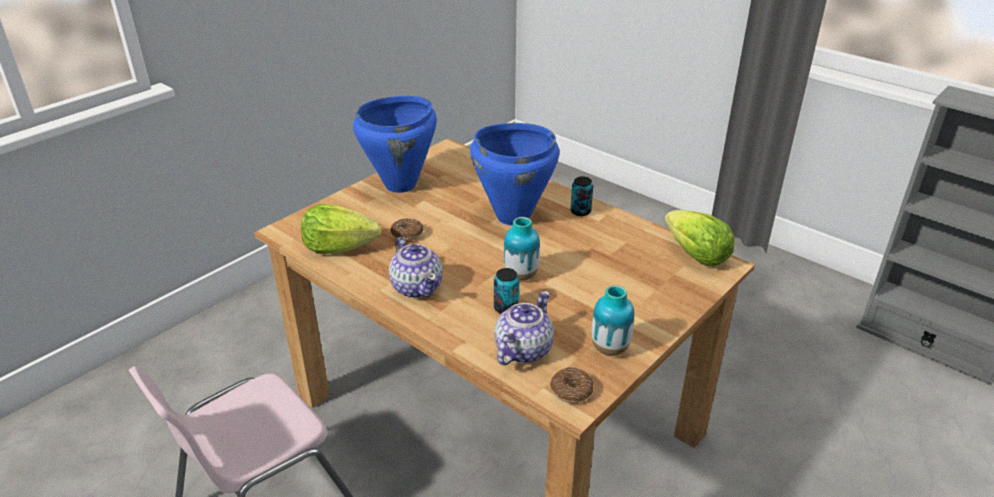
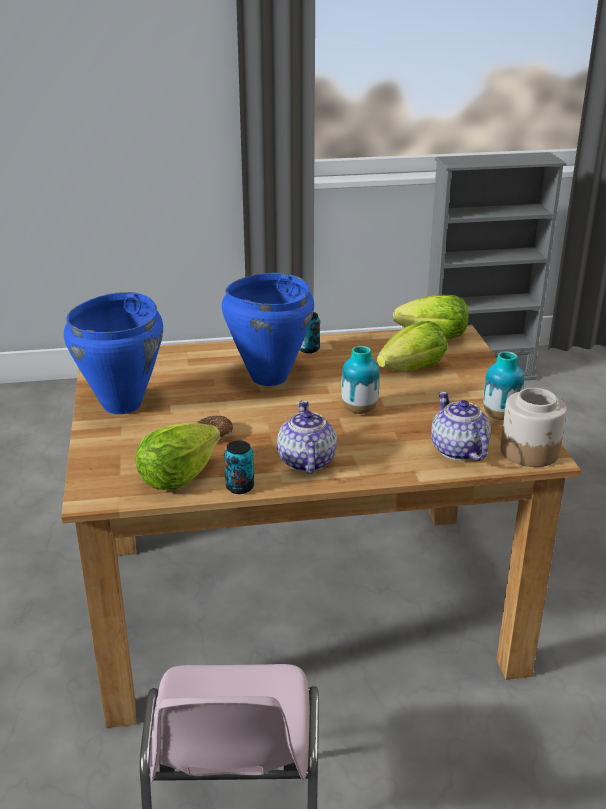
camera: 50 degrees left, 5 degrees down
teapot [389,237,443,298] -> teapot turned 105 degrees counterclockwise [277,400,337,474]
can [494,268,519,314] -> can moved to [224,440,254,494]
donut [550,367,594,403] -> jar [501,388,567,467]
none -> lettuce [377,321,447,371]

